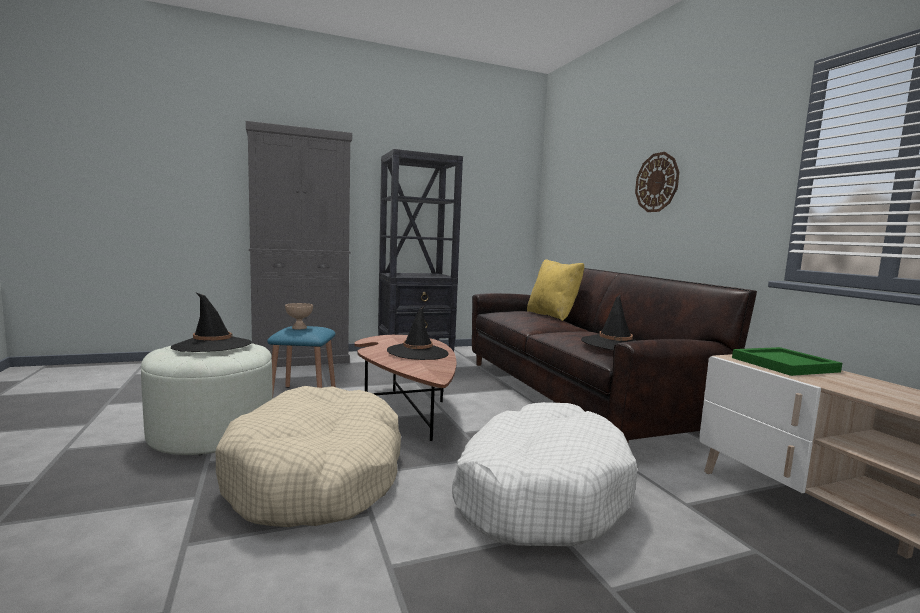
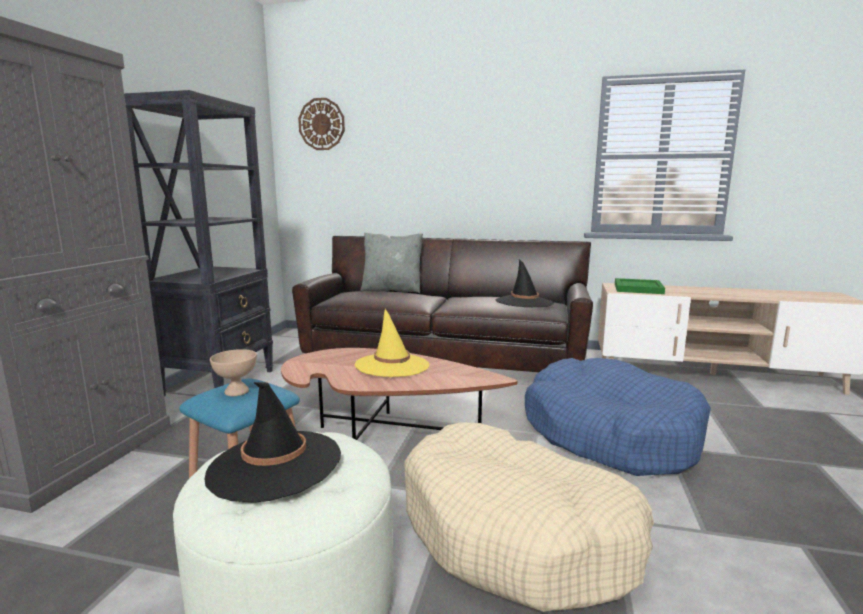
camera: 55 degrees left, 5 degrees up
black hat [387,306,449,360] -> yellow hat [354,309,429,377]
white dog bed [452,402,637,546] -> blue dog bed [525,358,711,476]
yellow pillow [527,259,584,321] -> grey pillow [360,232,423,293]
wall clock [635,152,679,212] -> wall clock moved to [298,98,345,150]

